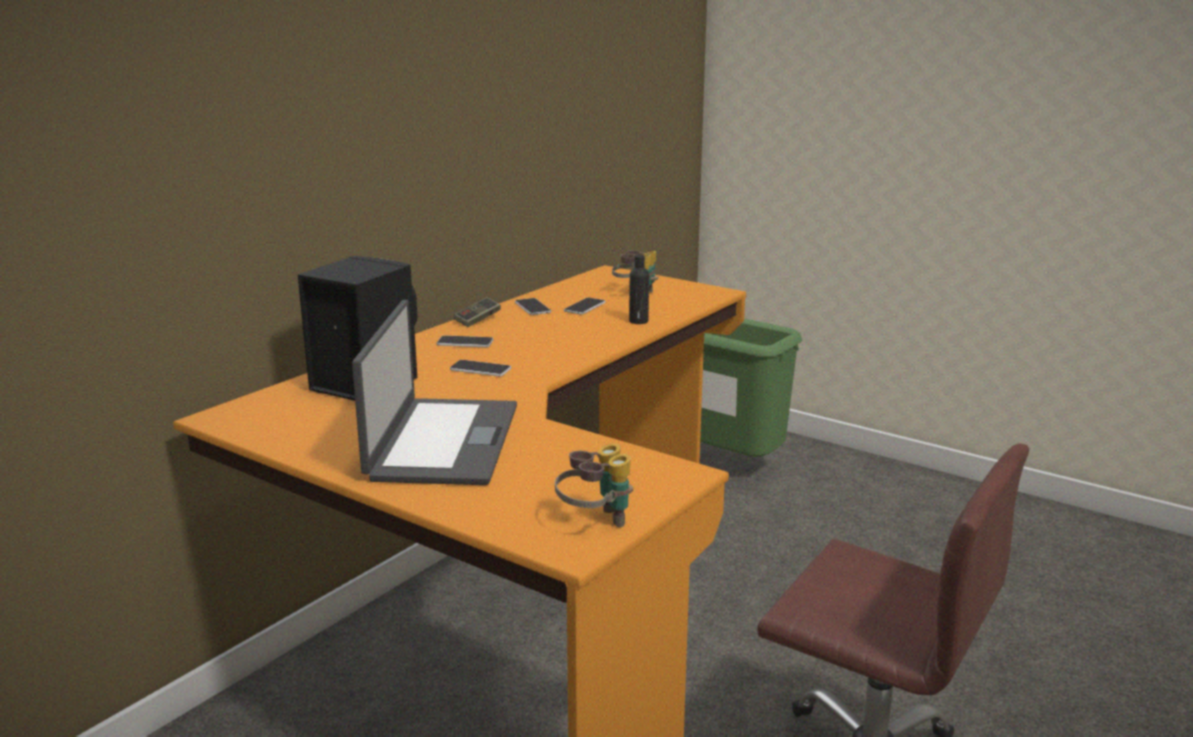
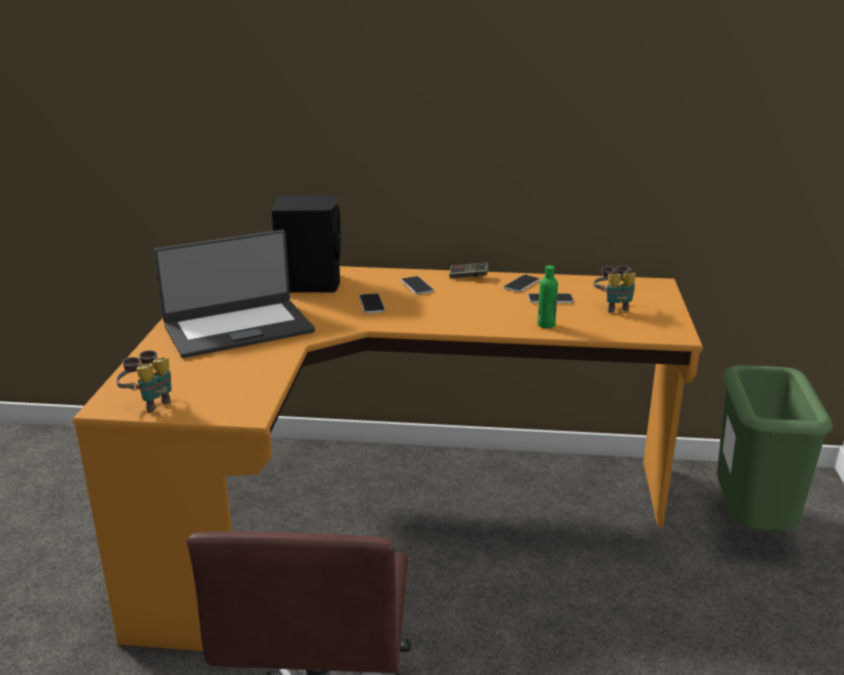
camera: 60 degrees right, 5 degrees up
black bottle [629,255,649,324] -> green bottle [537,265,558,328]

